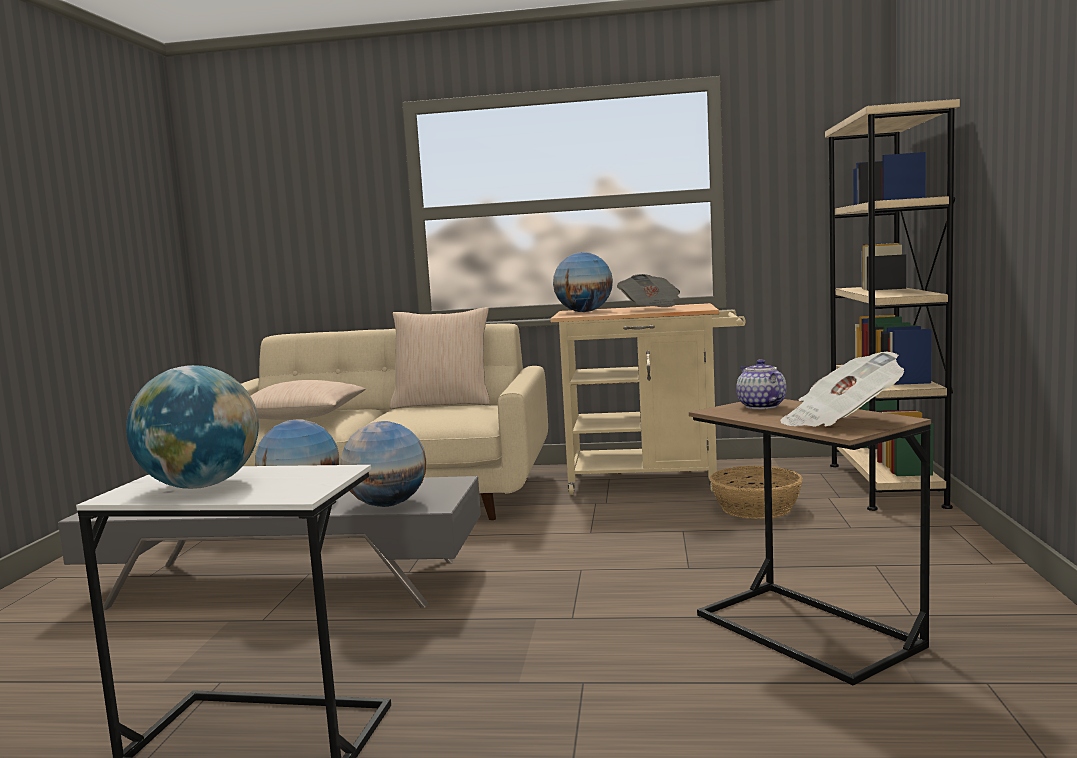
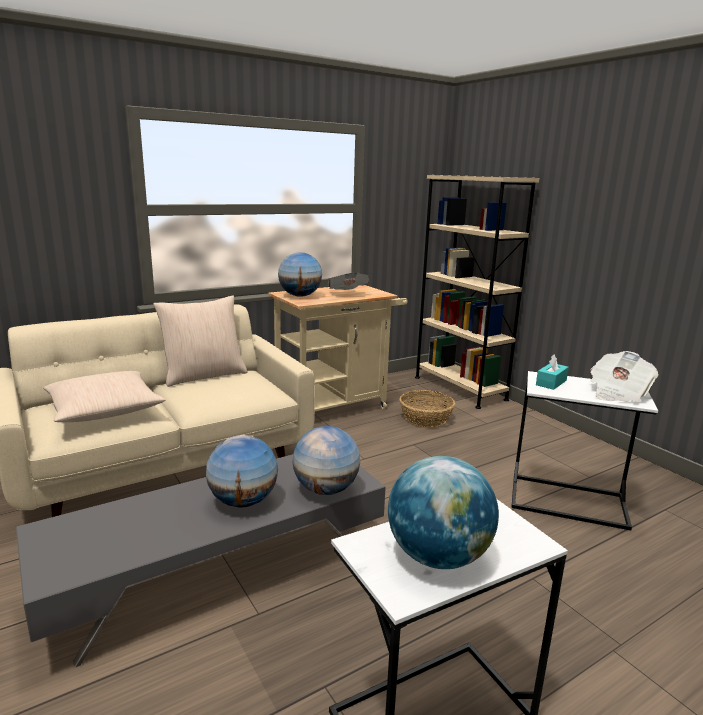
camera: 40 degrees left, 10 degrees up
brown side table [689,399,931,685] -> white side table [511,371,658,530]
teapot [736,359,787,409] -> turquoise tissue box [536,355,569,390]

